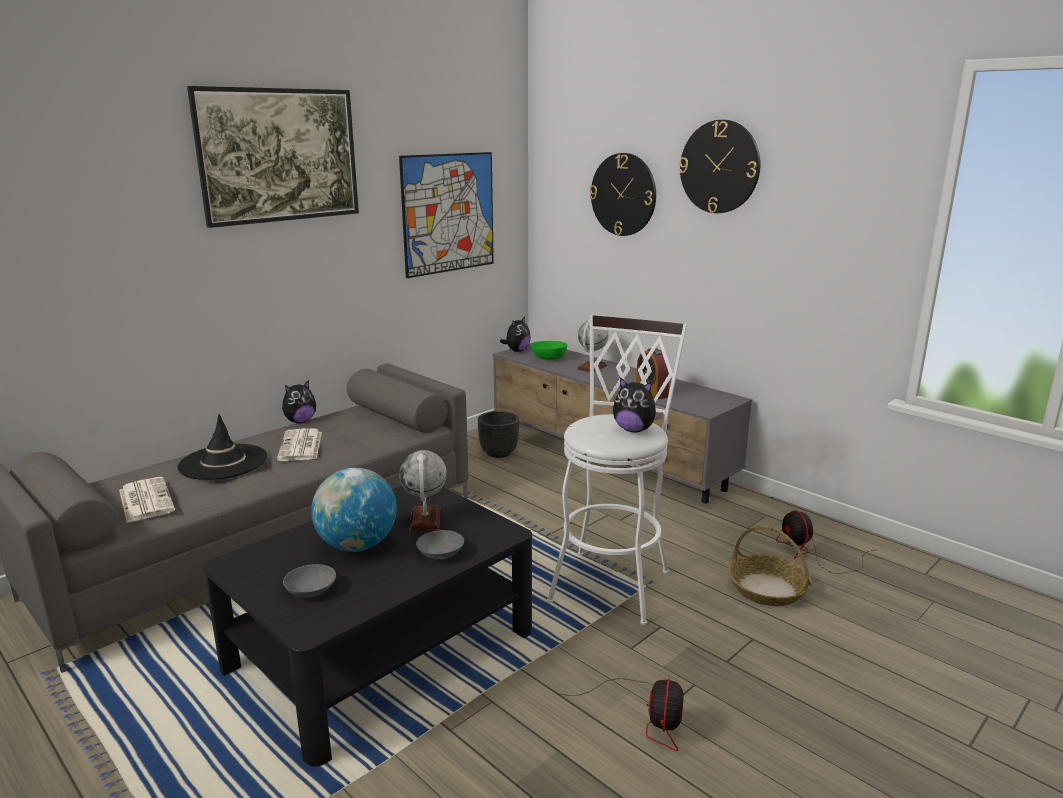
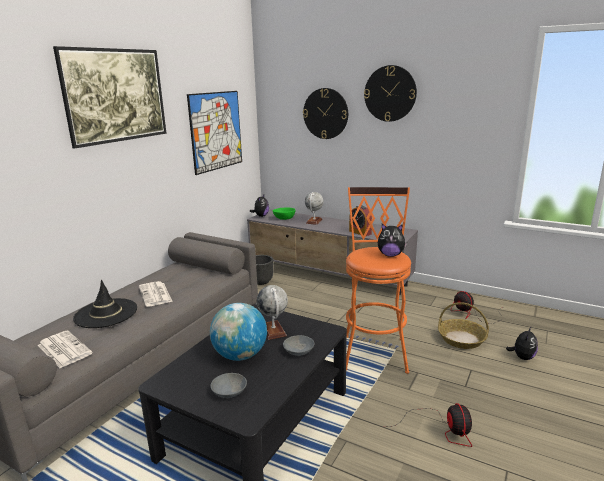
camera: 15 degrees left, 0 degrees up
plush toy [282,380,316,423] -> plush toy moved to [506,327,538,360]
white stool [547,315,687,625] -> orange stool [346,187,411,374]

